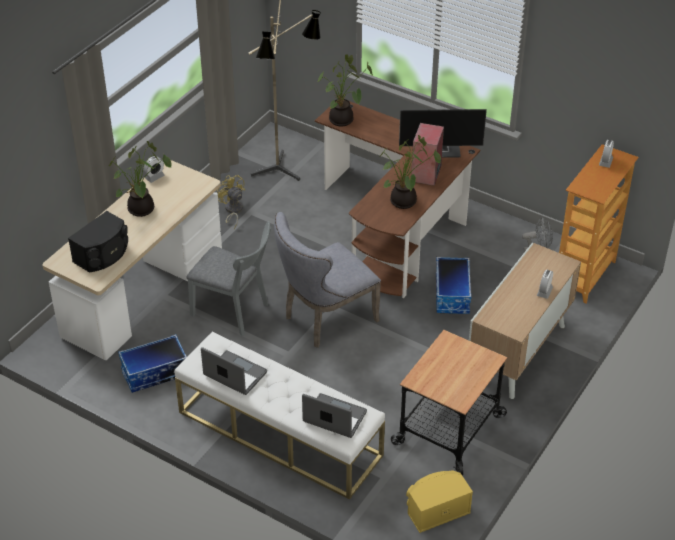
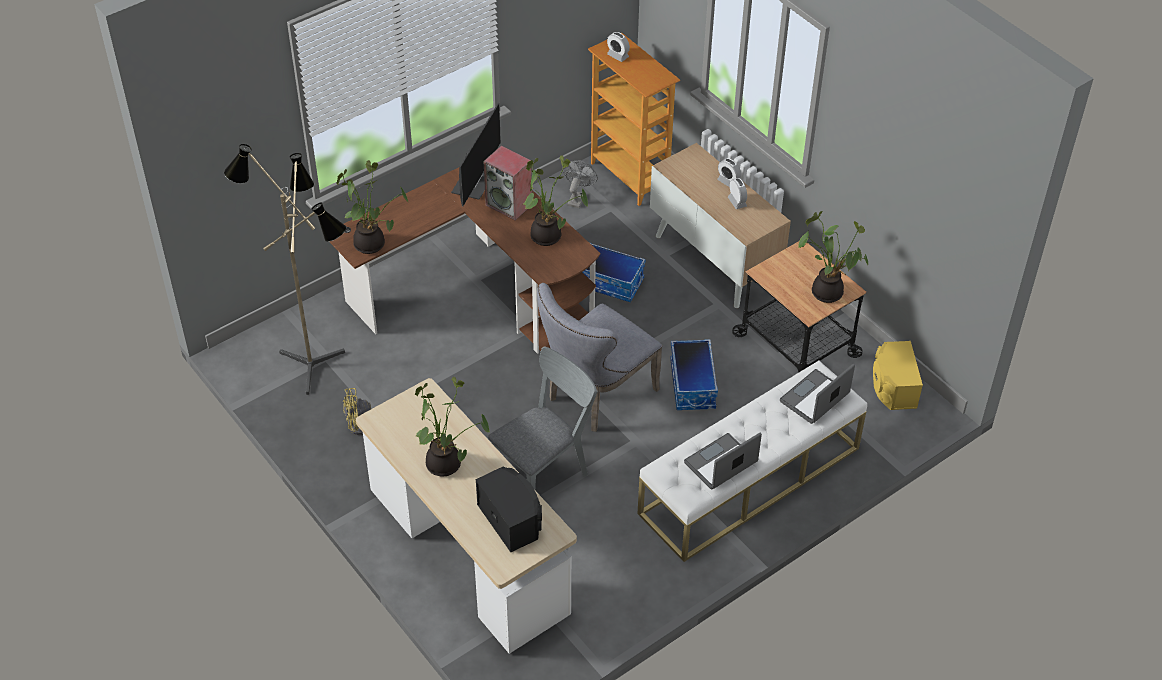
camera: 70 degrees left, 5 degrees up
storage box [118,334,187,393] -> storage box moved to [670,339,718,410]
alarm clock [143,156,165,183] -> alarm clock moved to [728,178,747,209]
grey chair [274,212,381,348] -> grey chair turned 60 degrees clockwise [537,283,662,432]
none -> potted plant [798,211,868,303]

